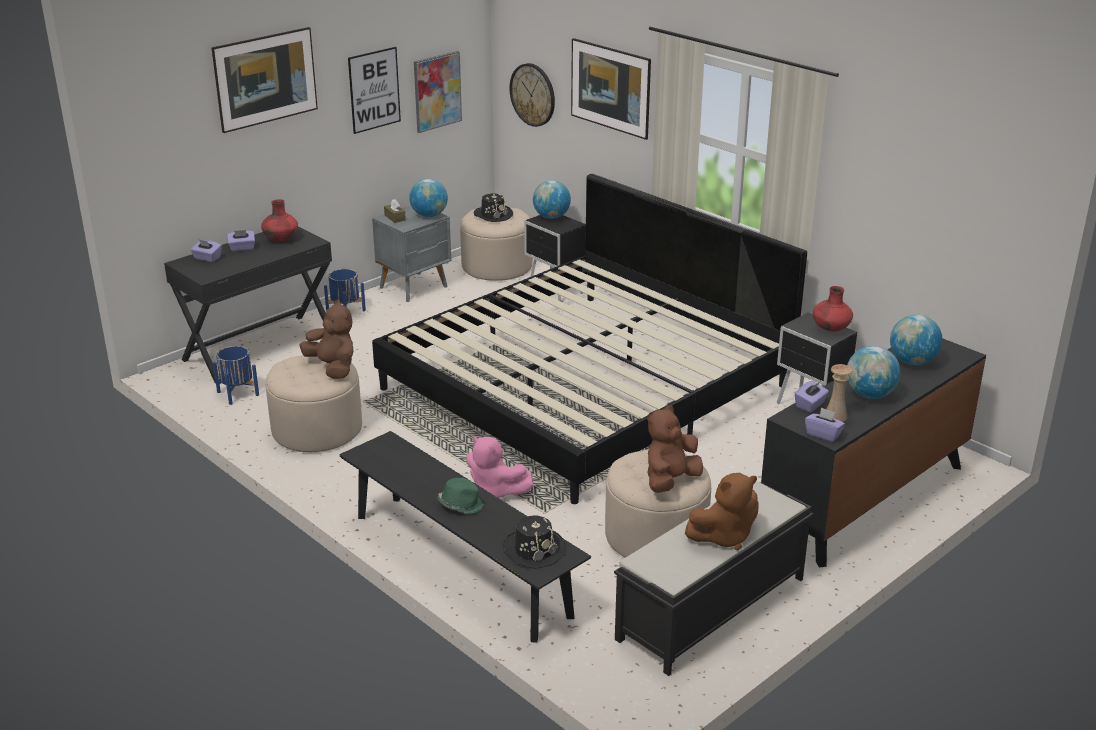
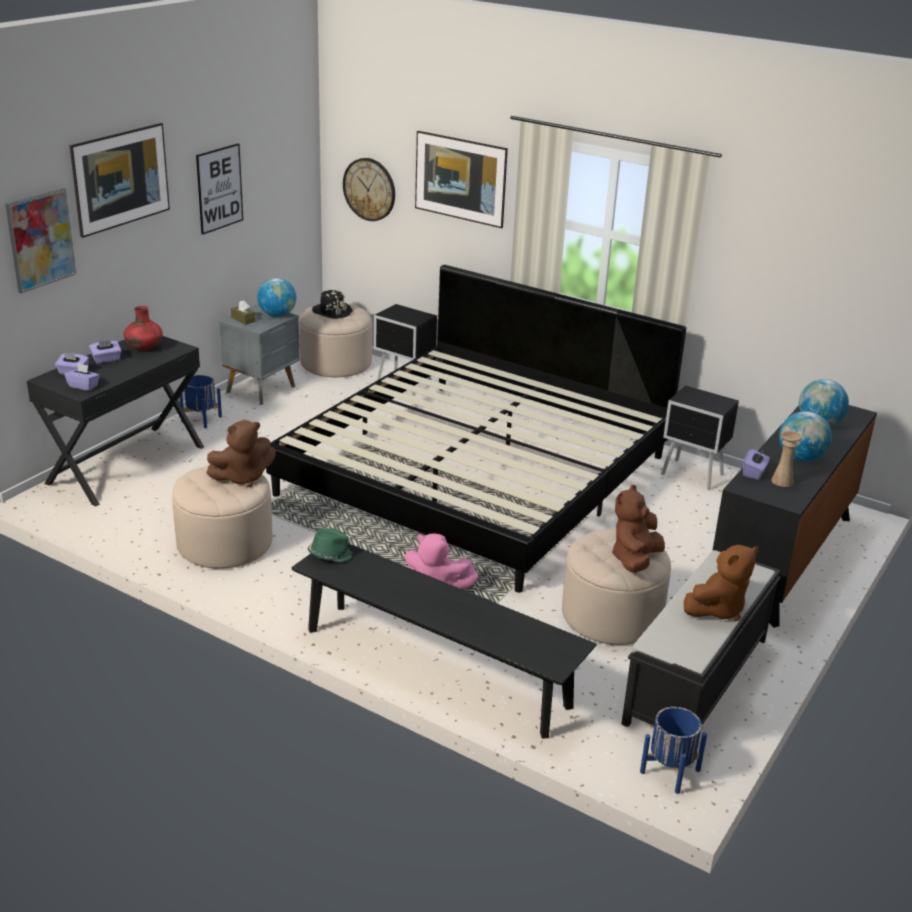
camera: 15 degrees left, 0 degrees up
blue planter [213,346,259,405] -> blue planter moved to [640,707,707,794]
brown plush toy [299,300,353,379] -> brown plush toy turned 120 degrees clockwise [207,420,276,487]
picture [414,51,462,133] -> picture moved to [5,188,76,293]
green hat [437,478,484,514] -> green hat moved to [308,528,353,562]
black hat [503,515,566,569] -> none
globe [533,180,571,219] -> none
purple tissue box [805,407,845,442] -> purple tissue box moved to [64,363,100,391]
red vase [813,286,853,332] -> none

